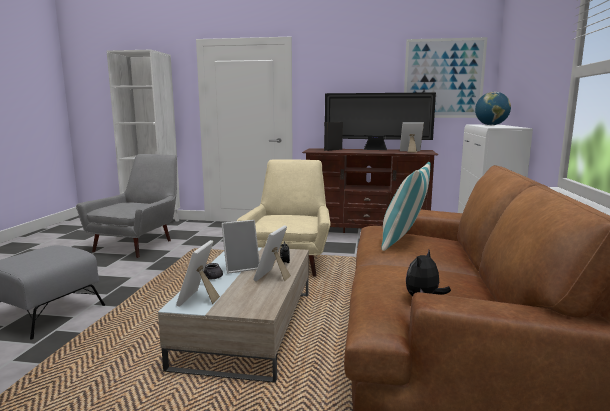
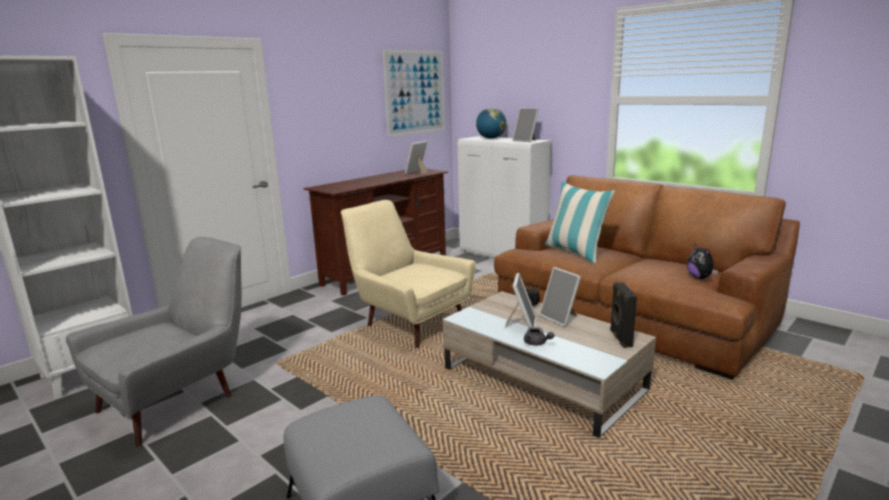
camera: 55 degrees left, 5 degrees up
grey armchair [76,154,177,258] -> grey armchair turned 75 degrees clockwise [66,237,242,447]
picture frame [176,240,220,307] -> picture frame moved to [512,108,539,142]
black speaker [324,122,343,151] -> black speaker moved to [610,282,637,348]
television [325,92,436,150] -> none

